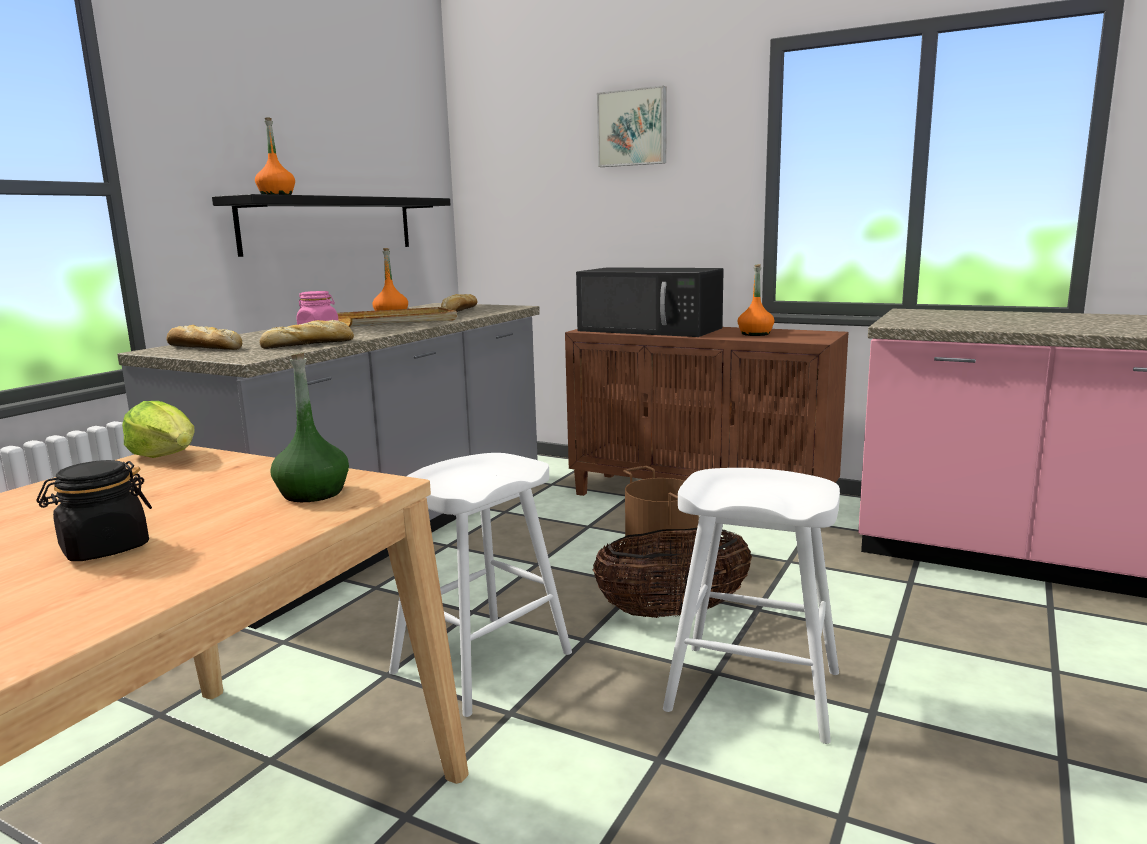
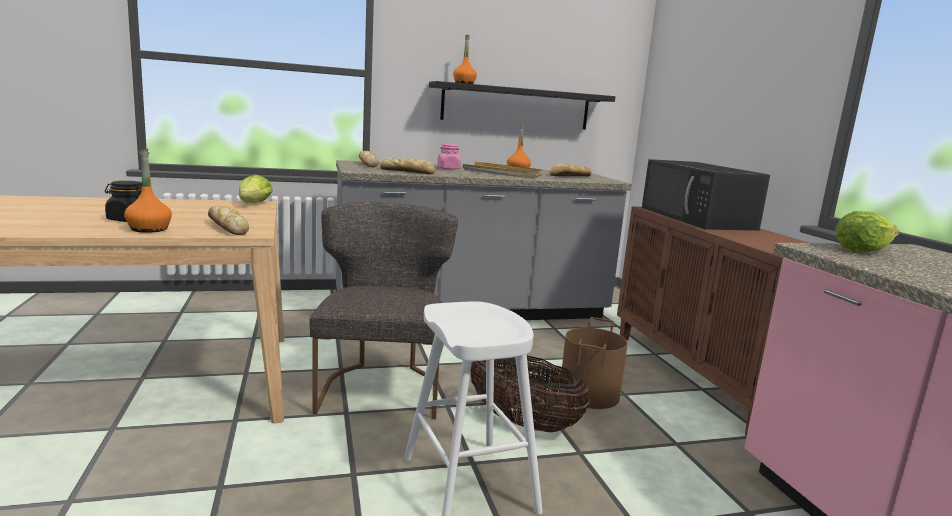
camera: 45 degrees right, 0 degrees up
green bottle [270,353,349,502] -> bread [208,205,249,235]
white stool [389,453,572,717] -> grey chair [309,202,458,419]
picture [597,86,667,167] -> none
orange bottle [738,264,774,336] -> orange bottle moved to [124,149,172,233]
none -> lettuce [835,211,900,252]

